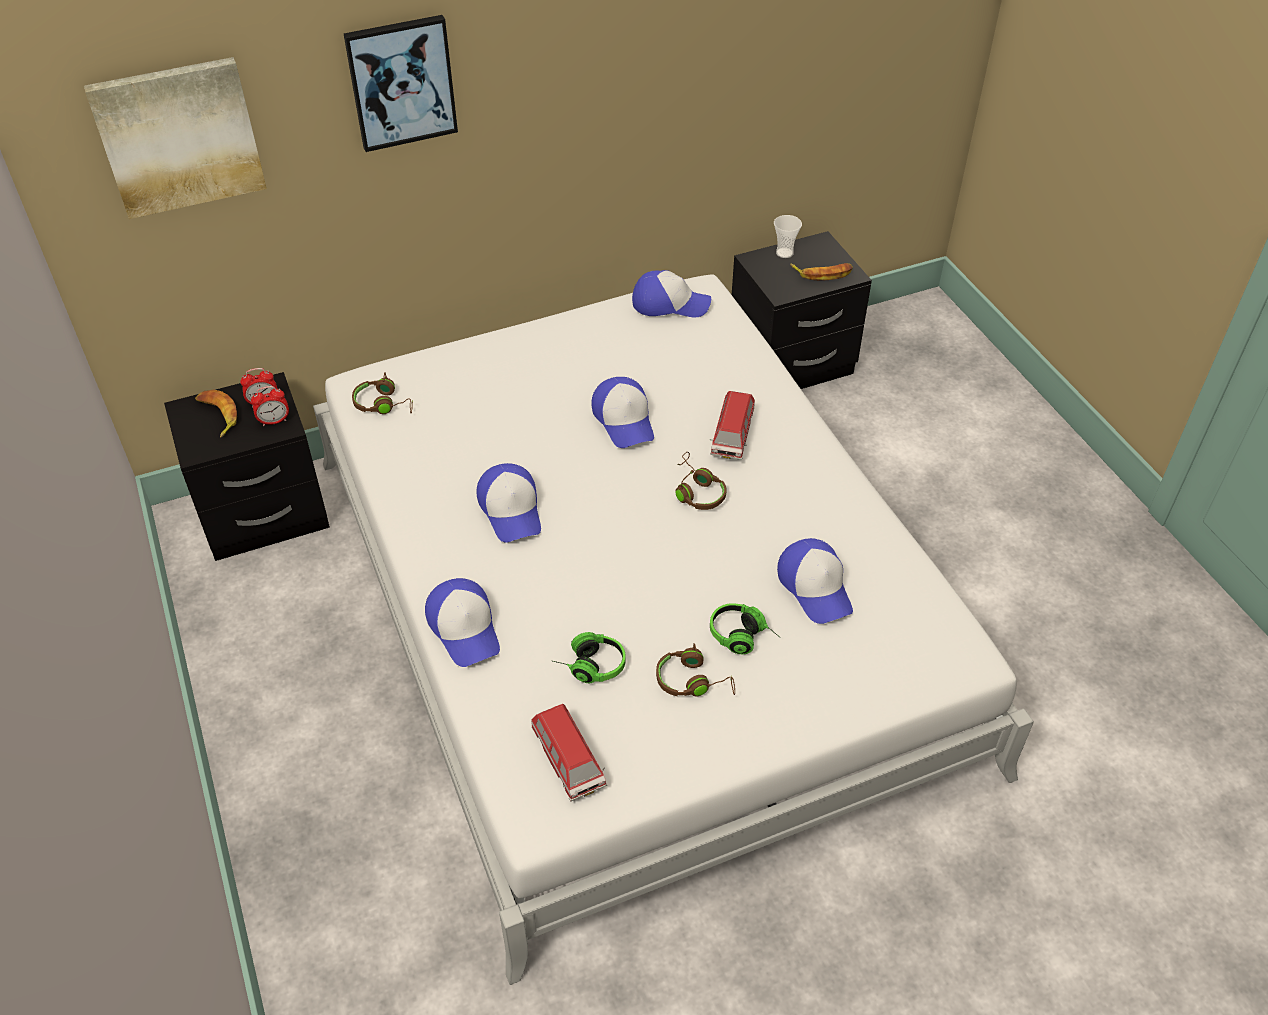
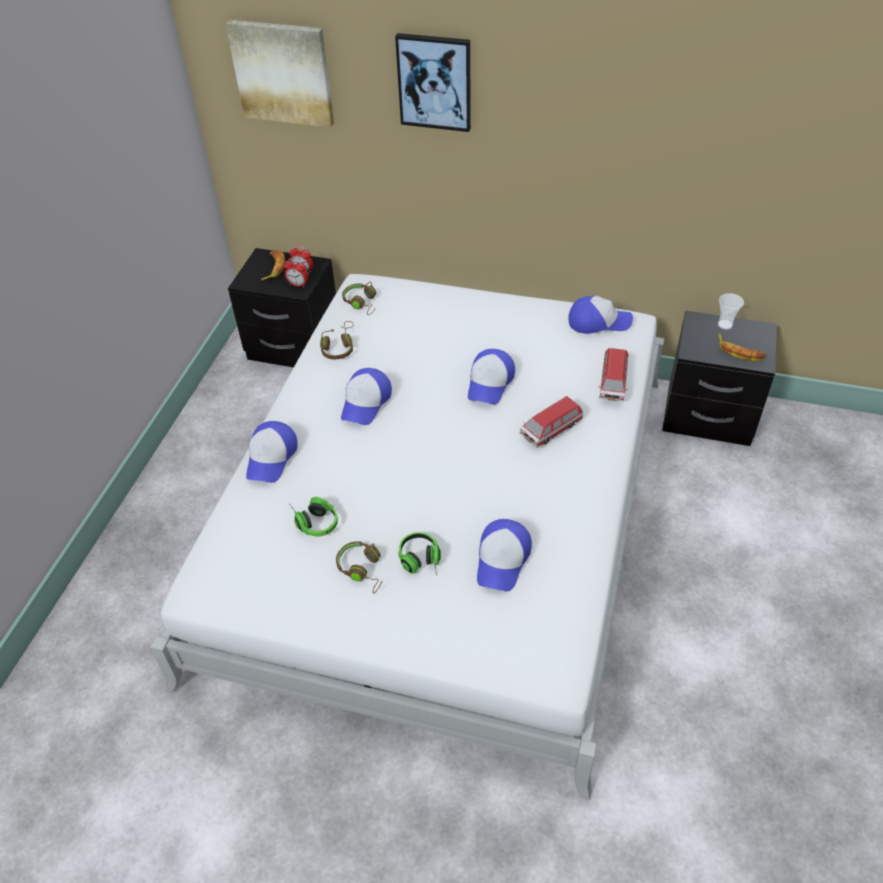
camera: 40 degrees right, 0 degrees up
toy car [531,704,607,802] -> toy car moved to [598,348,628,401]
cap [632,270,711,317] -> cap turned 45 degrees counterclockwise [569,295,633,334]
brown headphones [675,452,727,510] -> brown headphones moved to [320,321,354,359]

